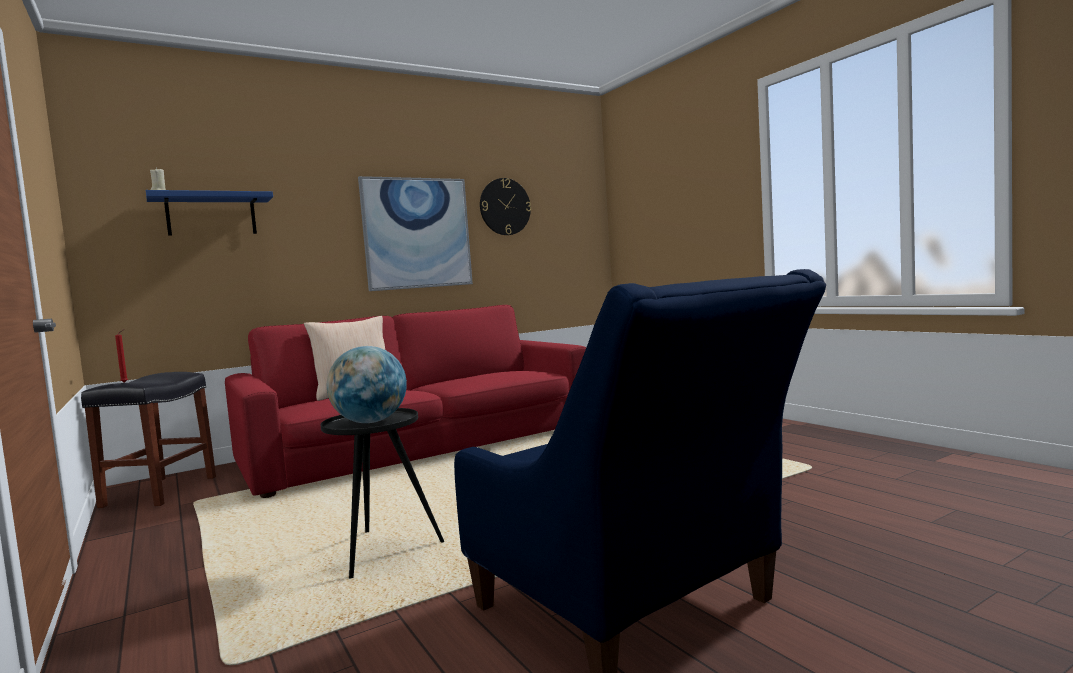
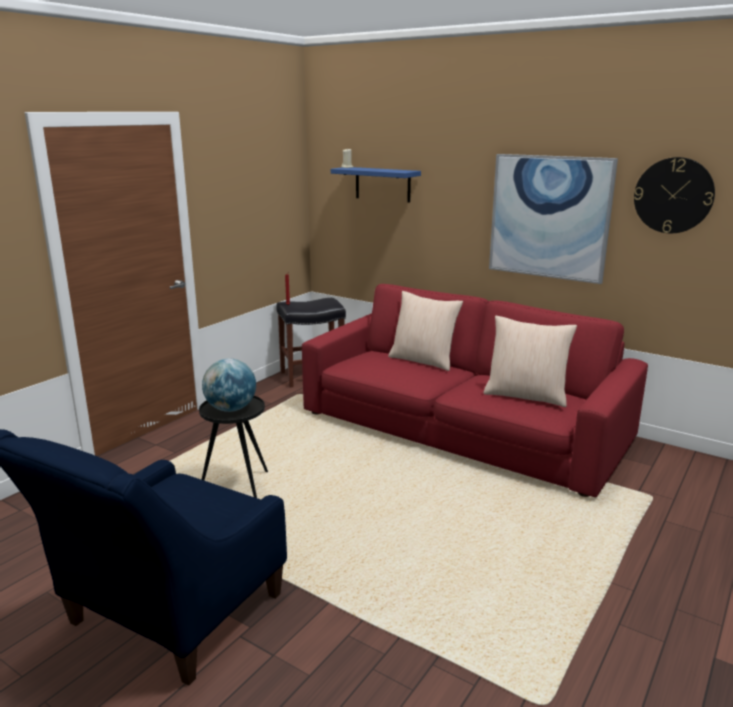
camera: 65 degrees right, 15 degrees up
none -> beige pillow [484,316,577,407]

